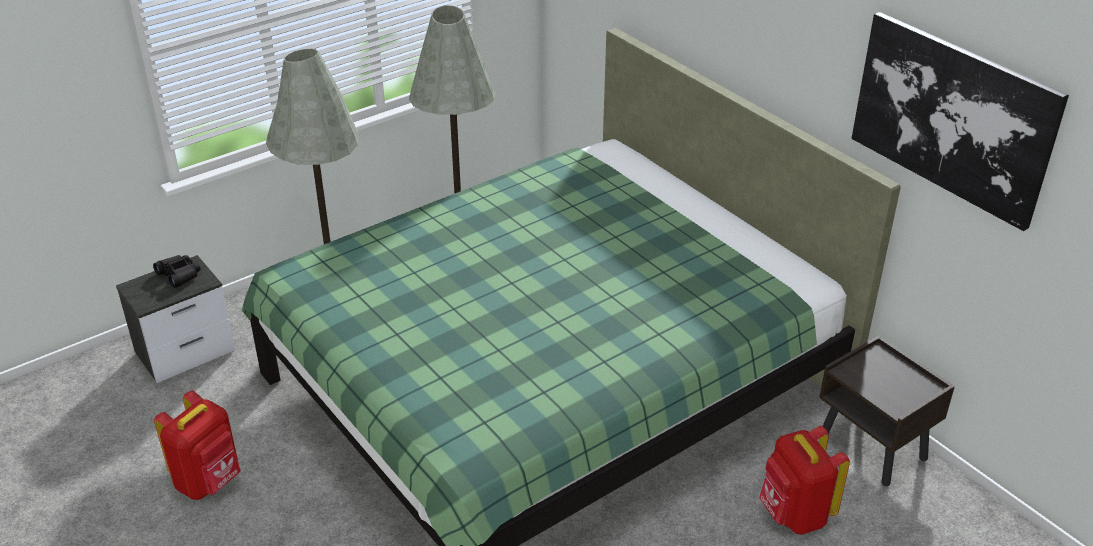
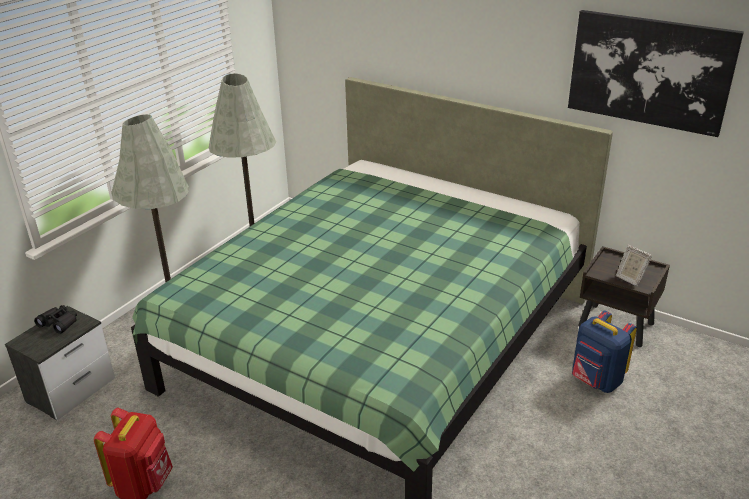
camera: 20 degrees left, 5 degrees down
red backpack [759,426,850,534] -> blue backpack [572,310,637,393]
none -> picture frame [616,245,652,287]

